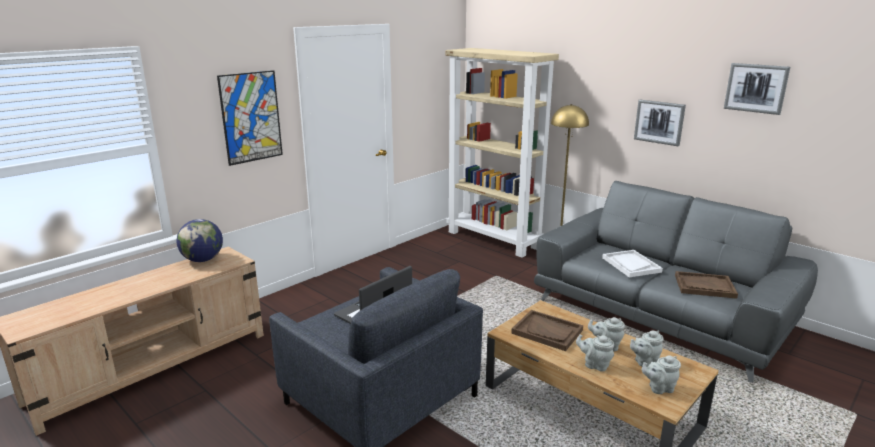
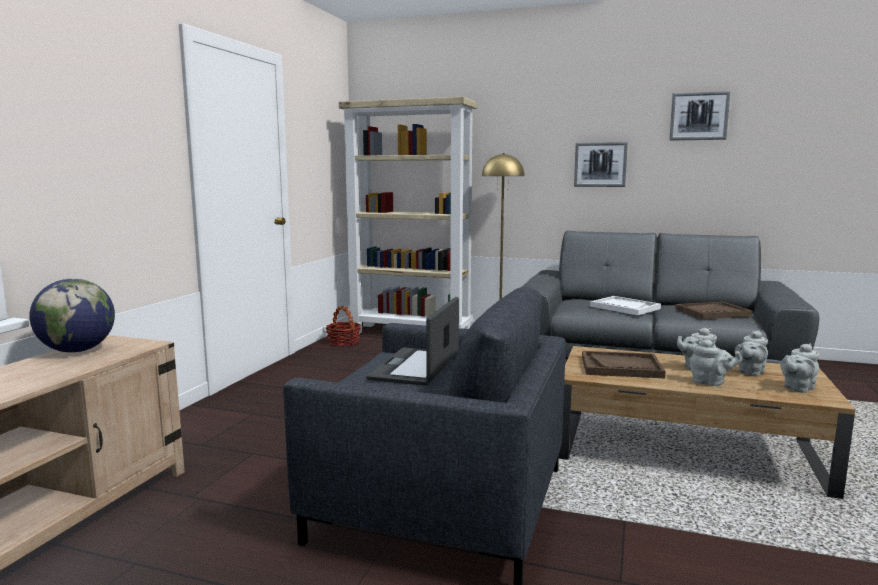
camera: 25 degrees left, 10 degrees down
picture [217,70,283,166] -> none
grey teapot [576,334,614,372] -> grey teapot turned 150 degrees counterclockwise [689,339,742,386]
none -> basket [326,306,361,346]

